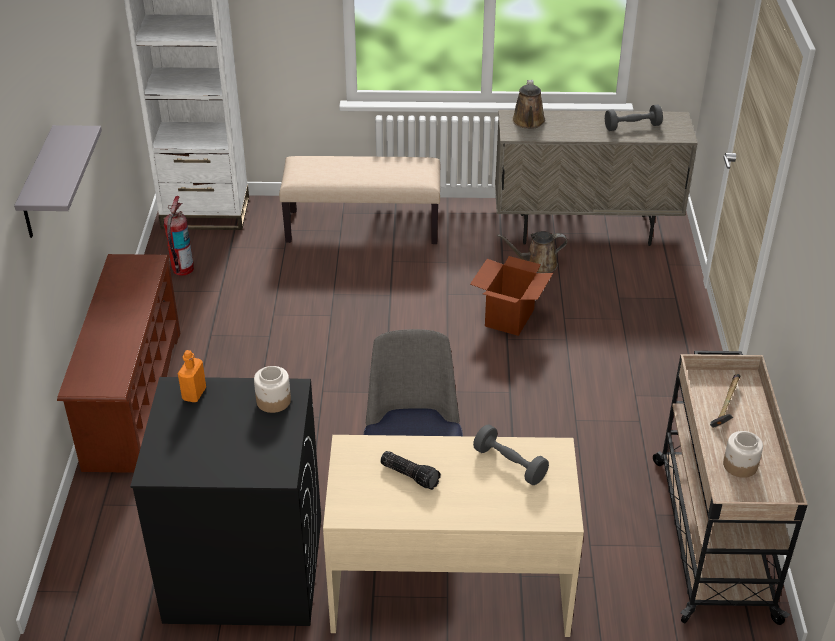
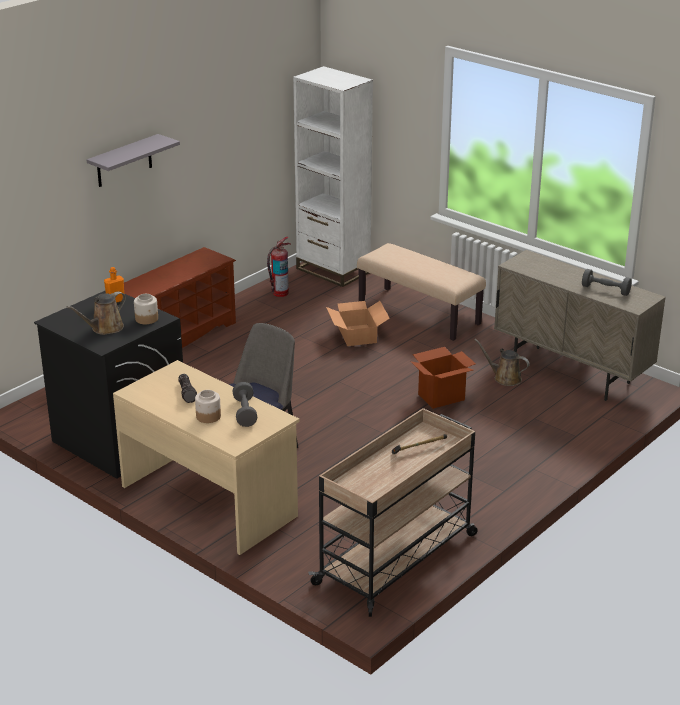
camera: 40 degrees right, 10 degrees down
brown watering can [512,80,545,129] -> brown watering can moved to [67,292,126,335]
jar [723,431,763,478] -> jar moved to [195,390,221,423]
none -> cardboard box [326,301,390,346]

